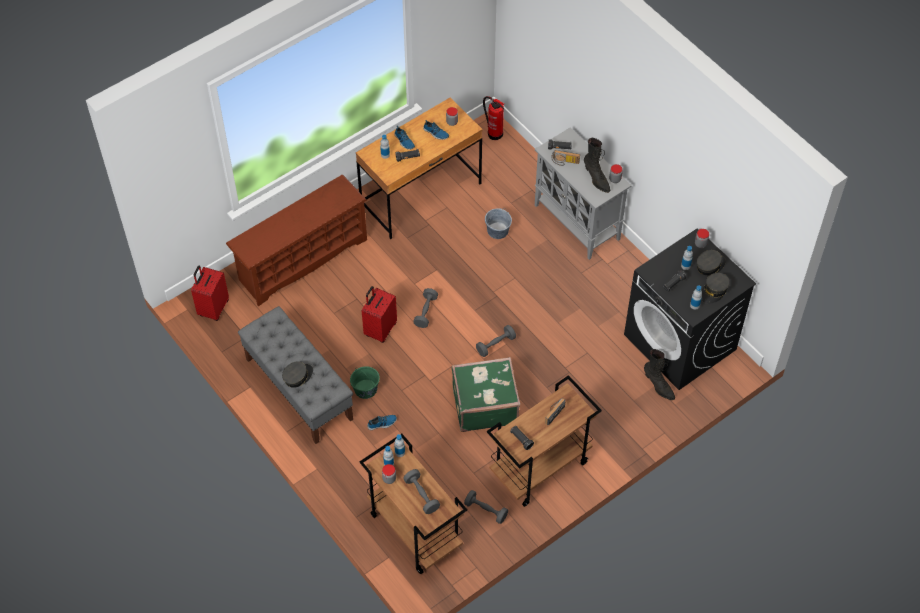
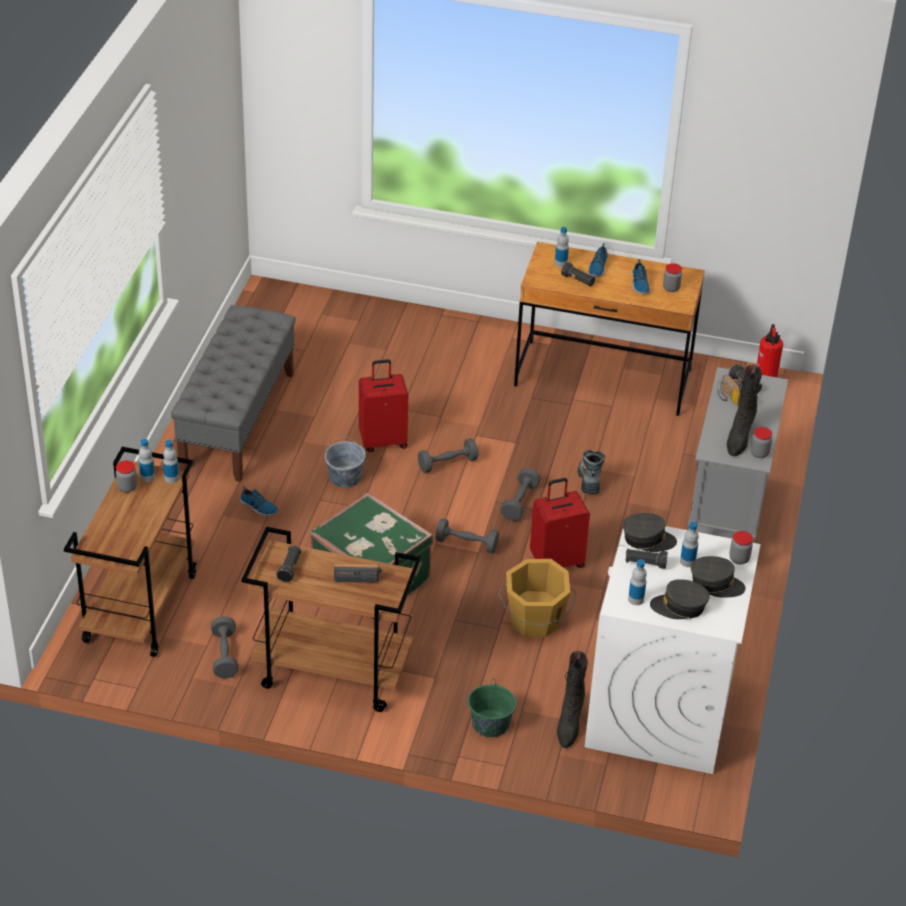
camera: 50 degrees right, 15 degrees down
red suitcase [191,265,229,321] -> red suitcase moved to [530,478,590,568]
brown shoe rack [226,175,367,306] -> none
grey cap [282,361,313,388] -> grey cap moved to [623,513,677,552]
green bucket [350,366,380,399] -> green bucket moved to [468,678,517,737]
grey dumbbell [403,469,440,514] -> grey dumbbell moved to [500,468,541,521]
grey bucket [485,208,512,239] -> grey bucket moved to [325,436,366,488]
black washing machine [624,228,756,390] -> white washing machine [585,526,761,774]
none -> orange bucket [498,559,576,637]
none -> boot [578,450,605,494]

